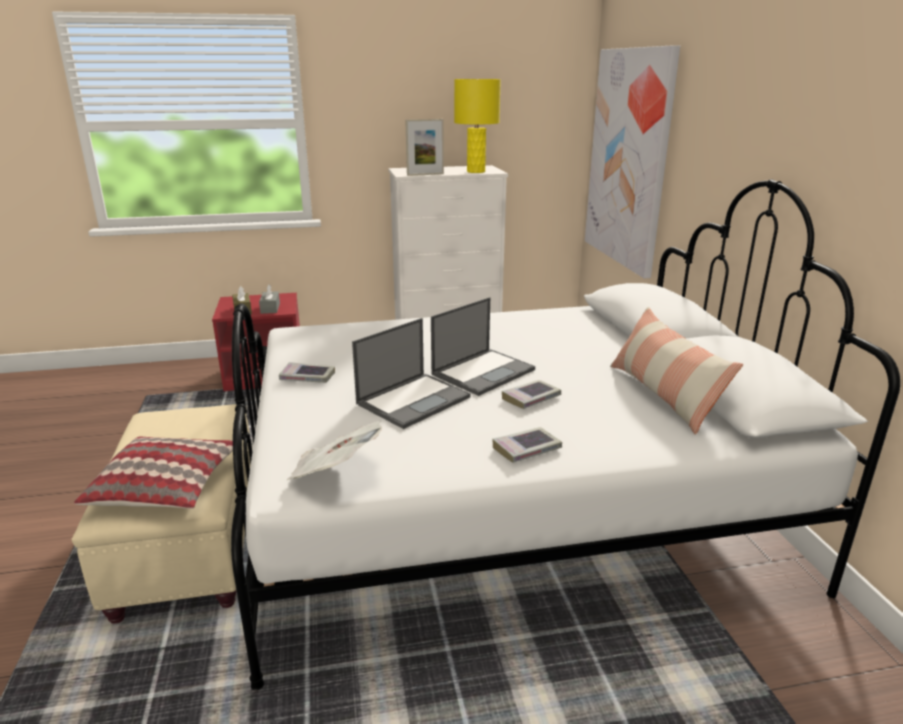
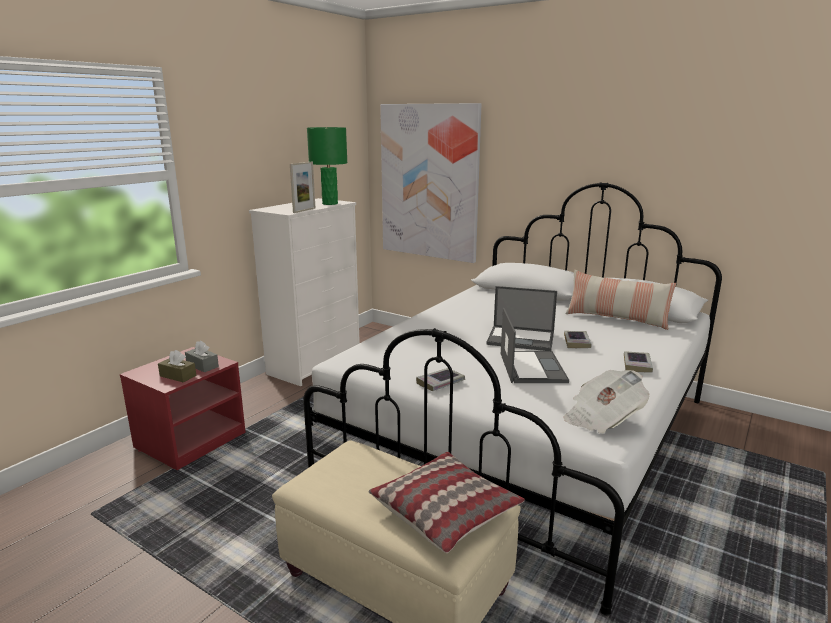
camera: 45 degrees left, 5 degrees down
laptop [431,297,535,396] -> laptop turned 105 degrees clockwise [486,286,557,351]
yellow table lamp [454,79,501,173] -> green table lamp [307,127,347,205]

